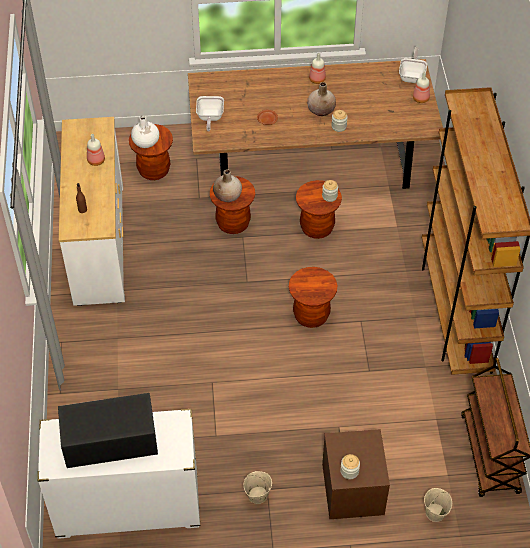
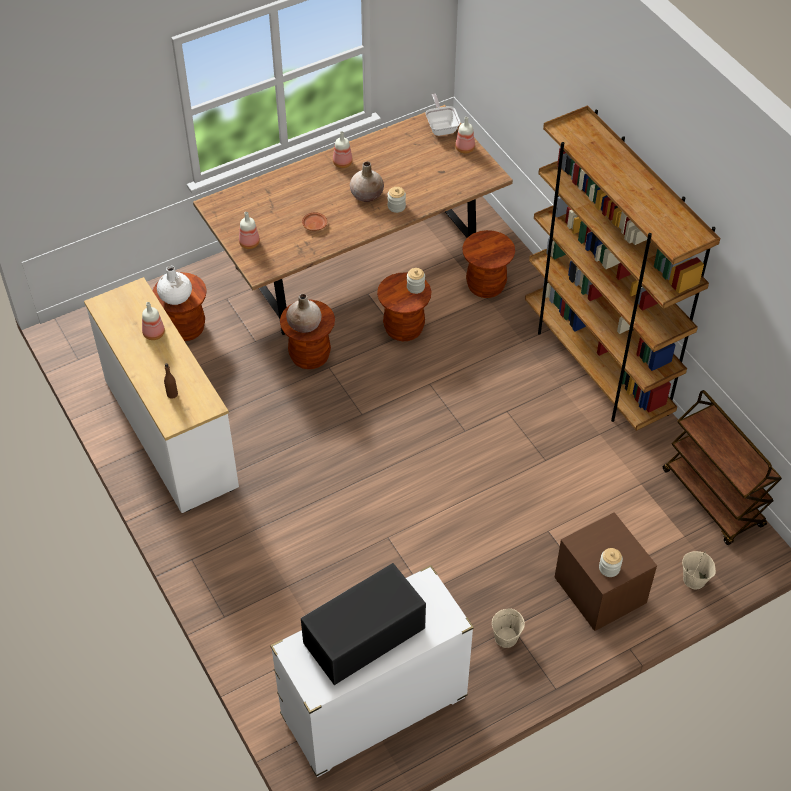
camera: 25 degrees left, 0 degrees up
frying pan [196,96,224,131] -> bottle [239,212,260,249]
brown stool [289,267,337,328] -> brown stool moved to [462,230,515,298]

